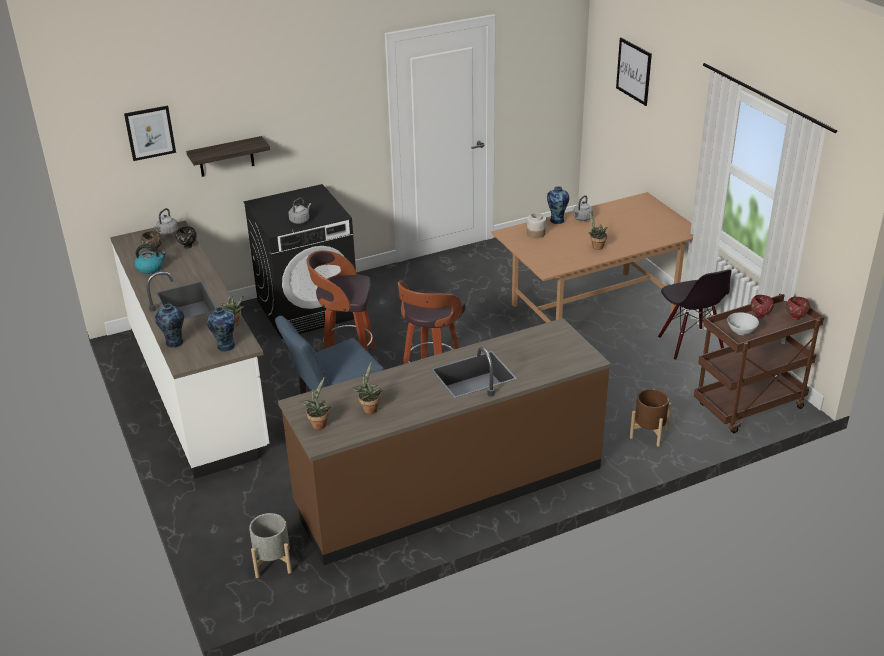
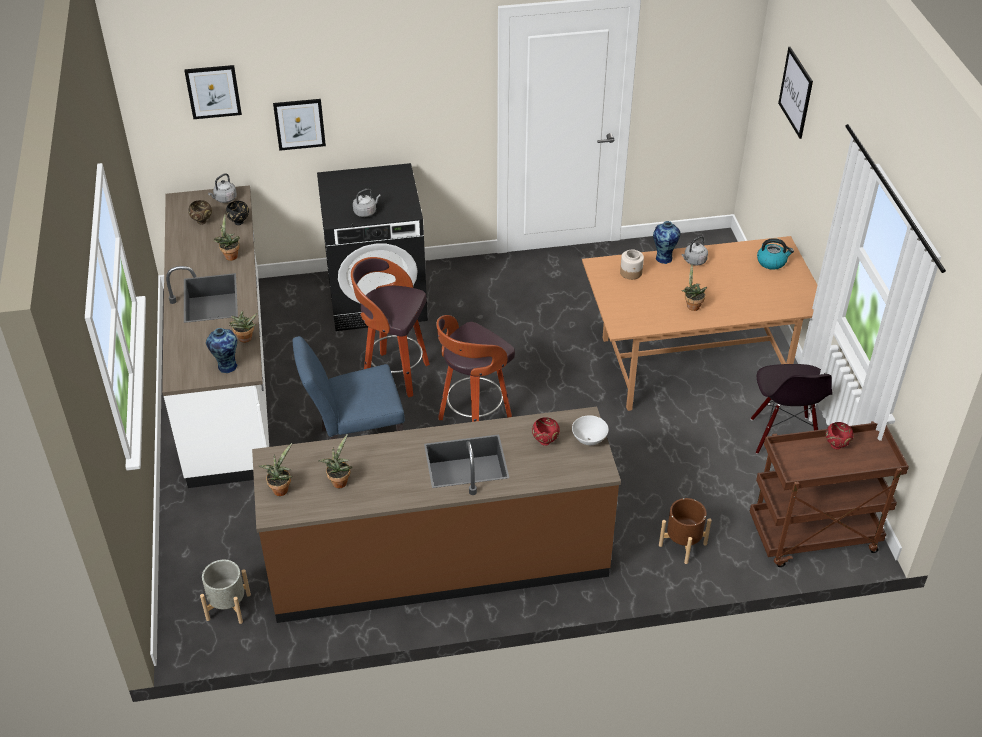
camera: 15 degrees right, 10 degrees up
kettle [135,244,166,274] -> kettle moved to [757,238,794,270]
vase [155,304,184,348] -> none
shelf [186,136,270,177] -> picture [273,99,326,151]
white bowl [727,312,759,335] -> white bowl moved to [572,415,609,445]
red bowl [786,297,810,320] -> red bowl moved to [532,417,560,446]
none -> potted plant [214,214,240,261]

